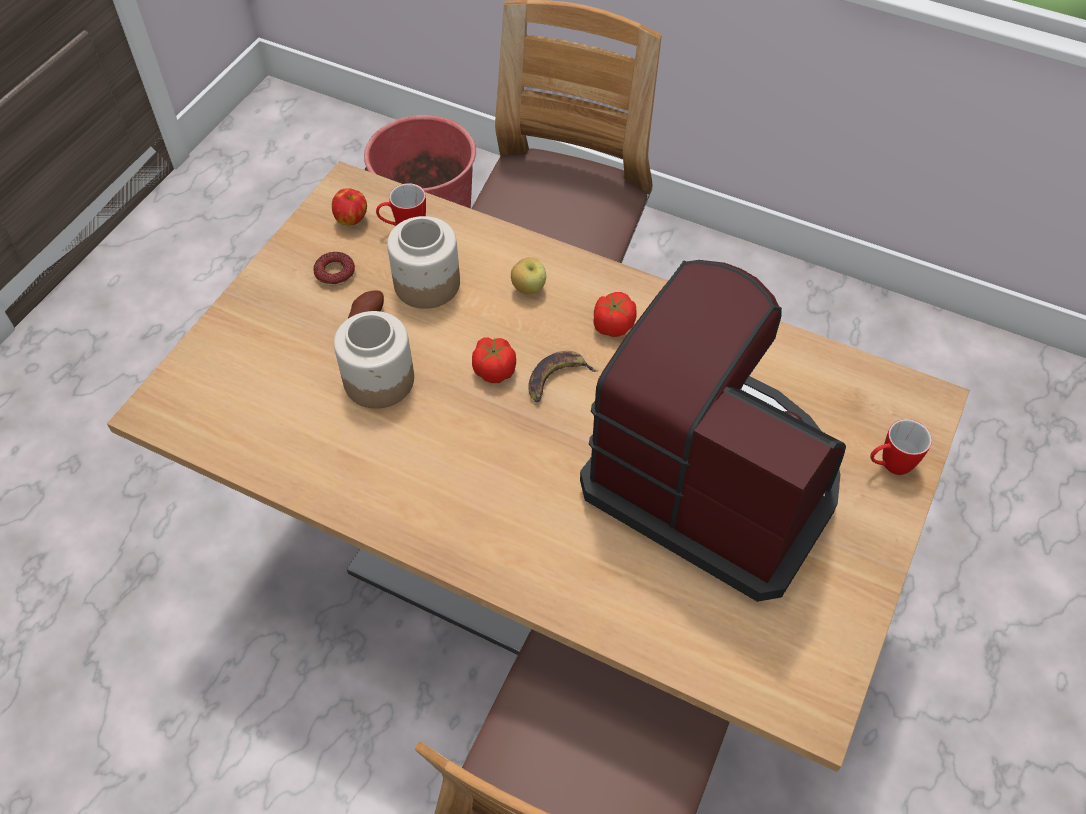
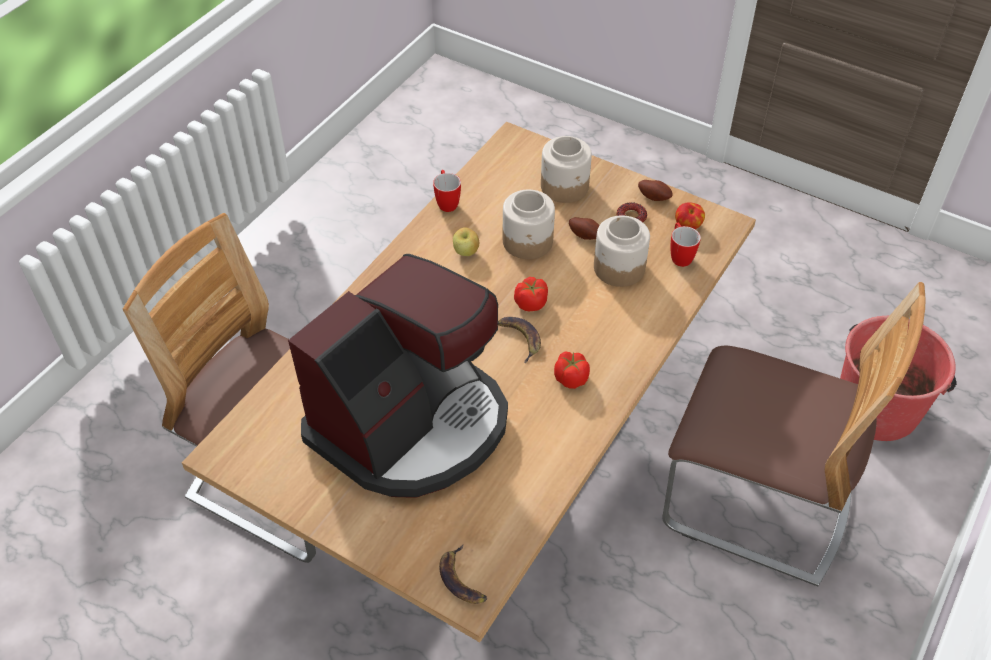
camera: 95 degrees right, 5 degrees down
apple [511,257,546,294] -> apple moved to [453,227,479,256]
mug [870,419,932,475] -> mug moved to [433,170,461,212]
none -> banana [439,545,487,604]
none -> jar [541,136,592,203]
none -> potato [638,180,673,201]

